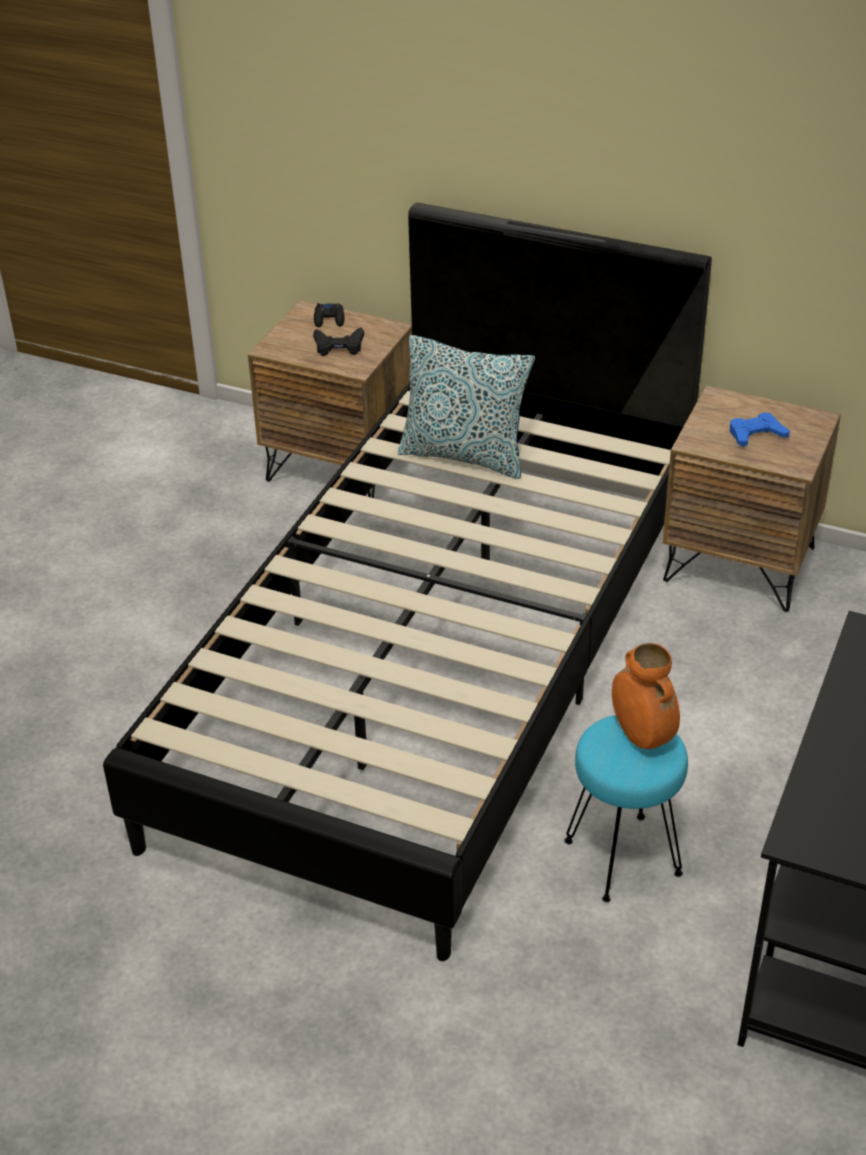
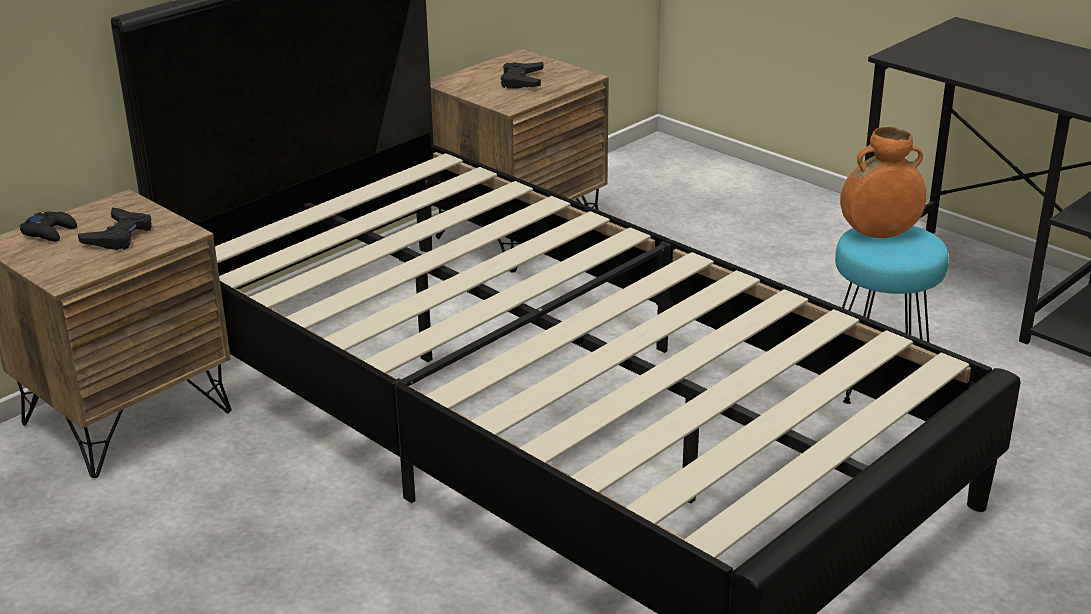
camera: 70 degrees left, 10 degrees down
pillow [398,335,535,479] -> none
blue game controller [730,413,790,447] -> black game controller [501,62,543,89]

